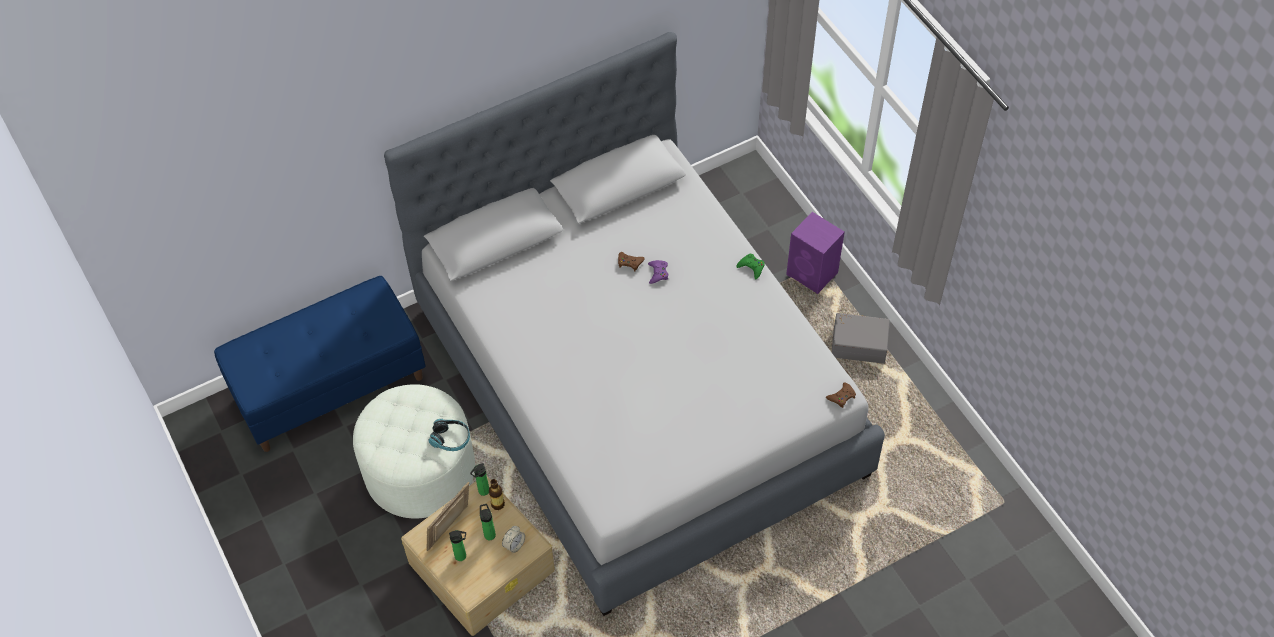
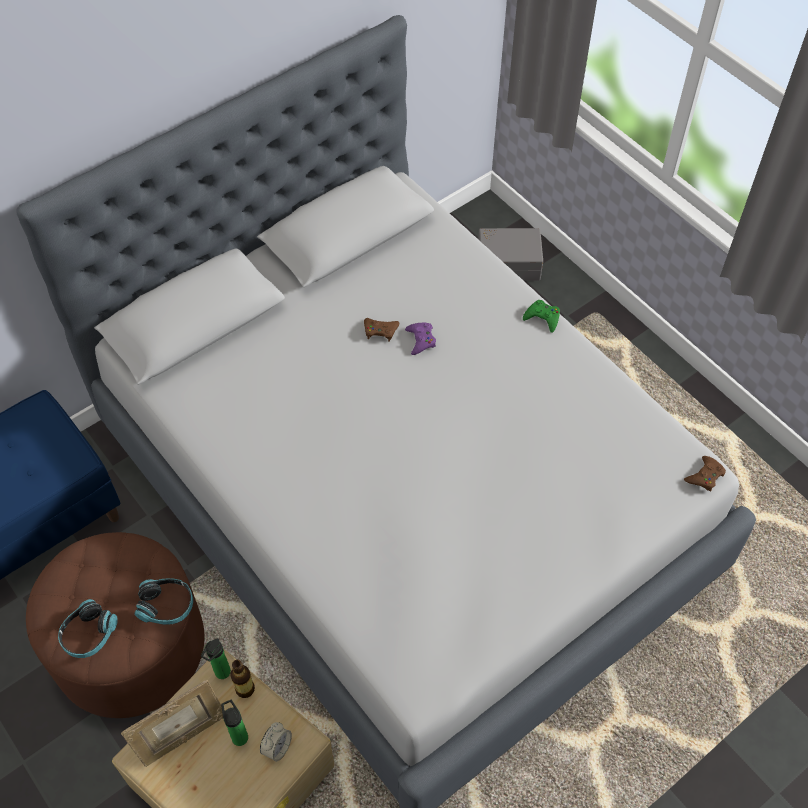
camera: 10 degrees left, 0 degrees up
white ottoman [353,384,475,518] -> brown ottoman [26,532,204,718]
picture frame [427,482,469,551] -> picture frame turned 150 degrees counterclockwise [121,680,223,767]
bottle [449,530,466,561] -> none
purple speaker [786,212,845,294] -> none
grey storage box [832,313,890,364] -> grey storage box moved to [478,228,543,281]
none -> headphones [58,599,118,658]

